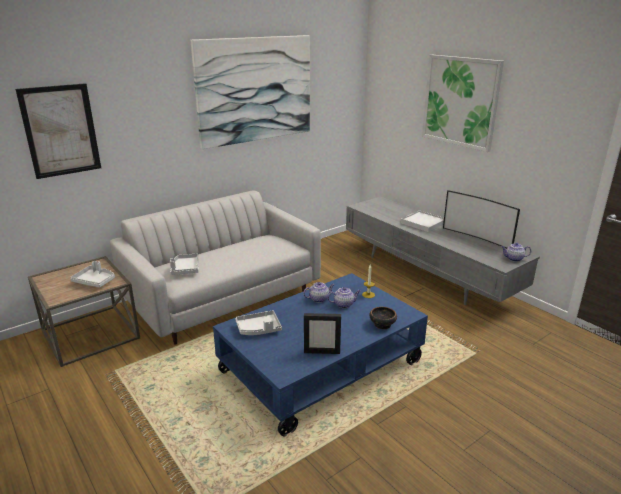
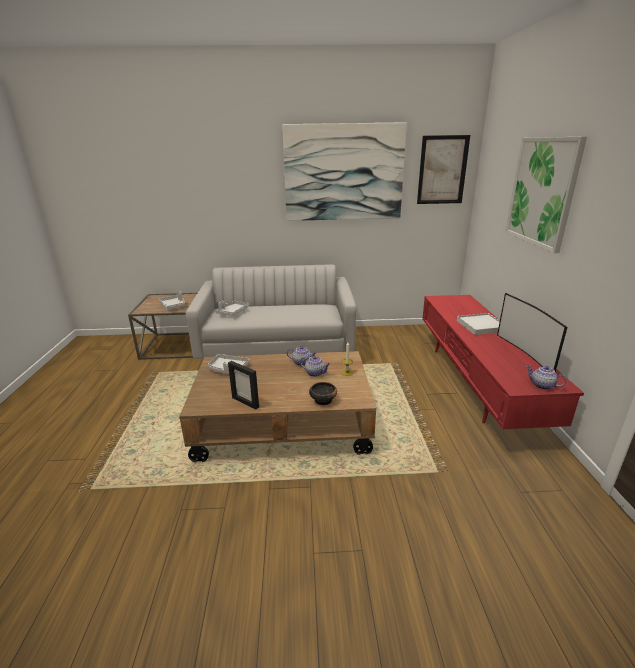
camera: 35 degrees right, 0 degrees up
picture [15,83,101,179] -> picture moved to [417,135,470,204]
blue coffee table [213,273,428,437] -> brown coffee table [179,351,376,462]
grey tv stand [346,197,540,305] -> red tv stand [422,295,584,429]

